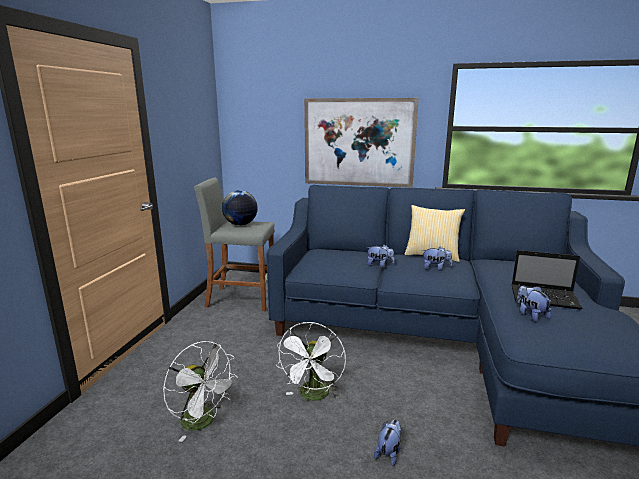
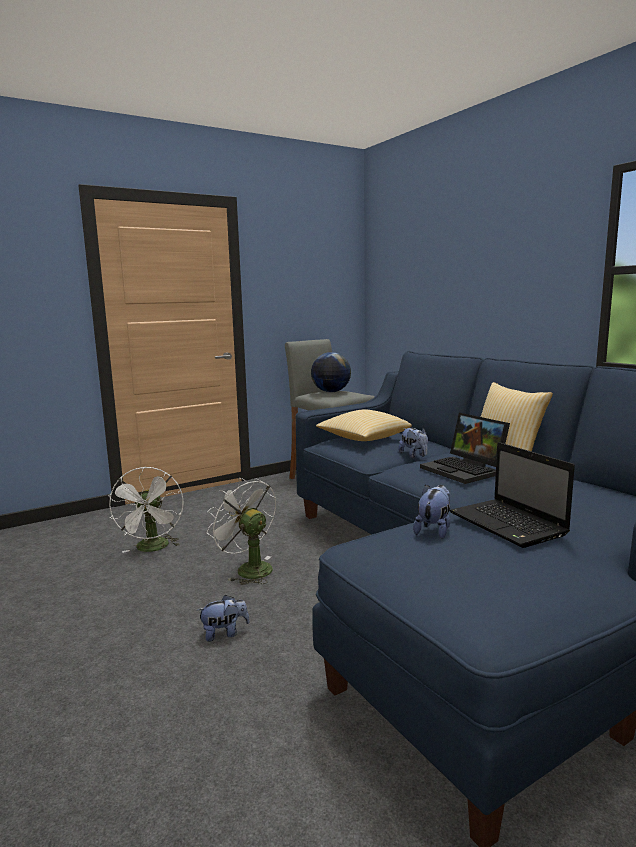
camera: 45 degrees right, 5 degrees down
white fan [276,322,346,401] -> white fan turned 75 degrees clockwise [207,478,276,585]
picture [304,98,419,188] -> none
plush toy [422,246,452,271] -> laptop [420,413,510,484]
none -> pillow [316,410,412,441]

